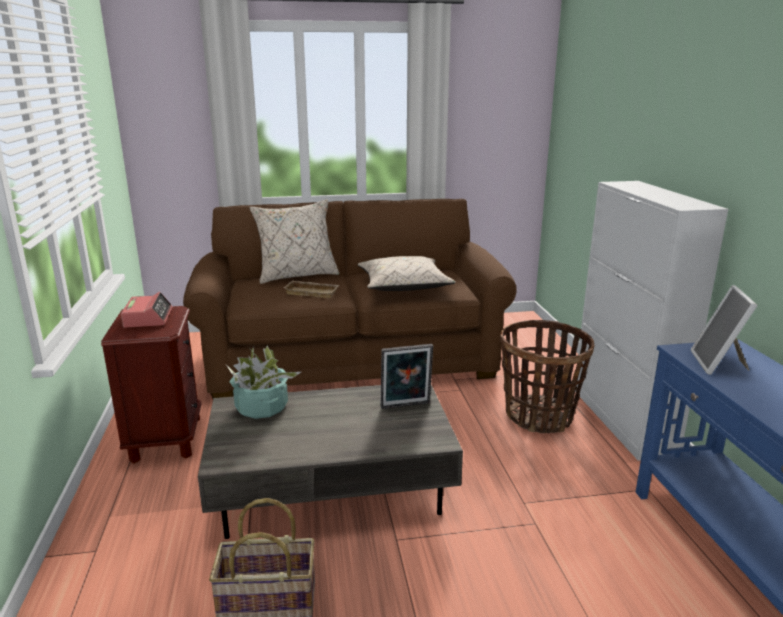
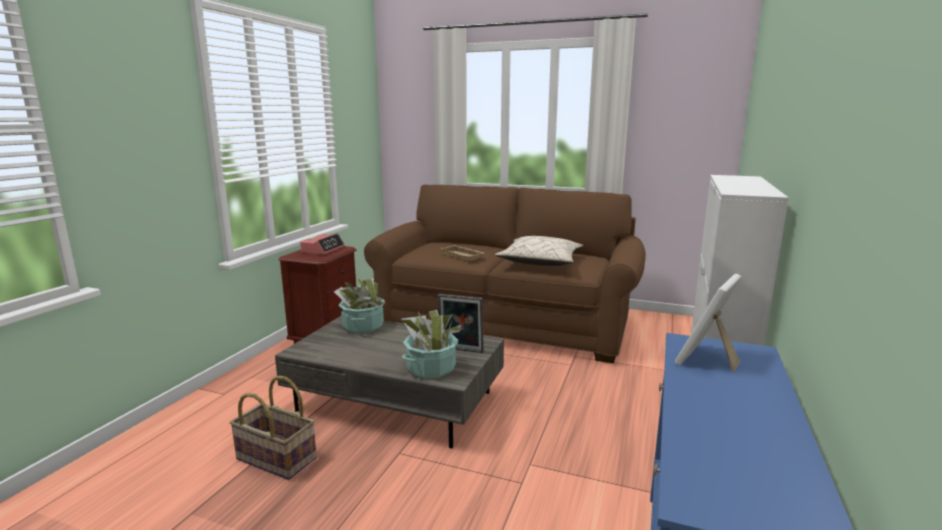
camera: 30 degrees right, 5 degrees down
beige pillow [249,199,339,284] -> none
basket [500,320,595,433] -> none
none -> potted plant [400,310,462,379]

